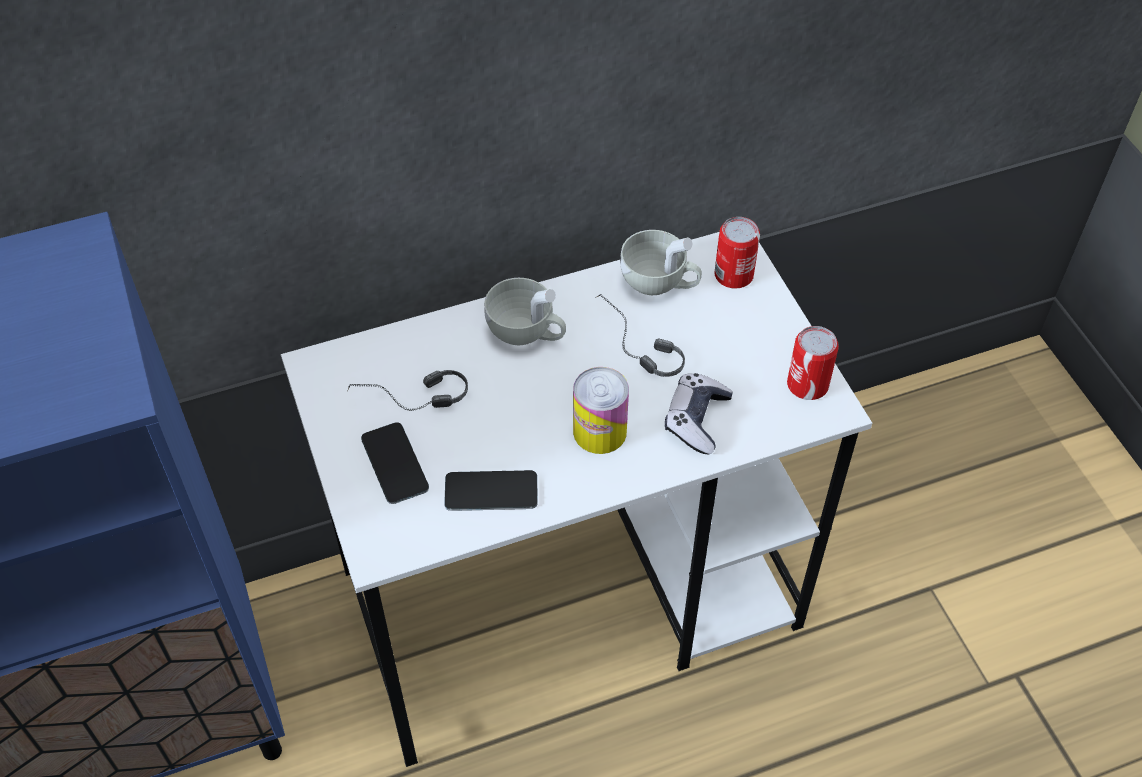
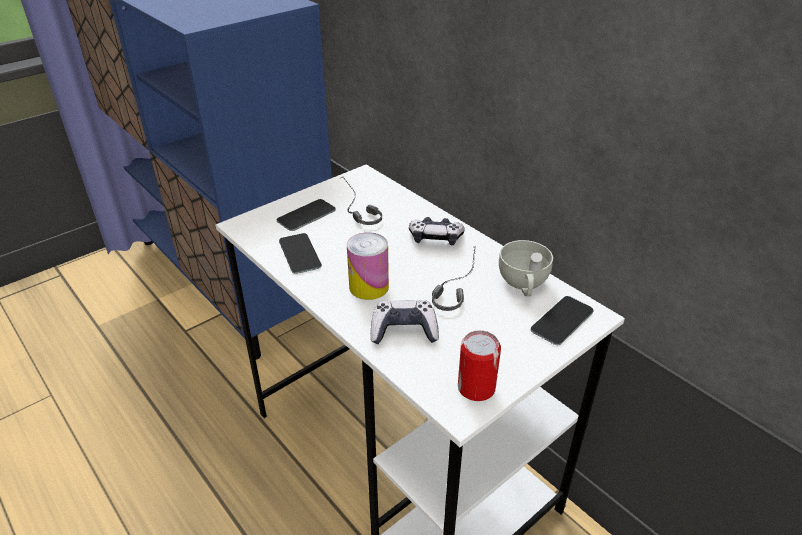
camera: 70 degrees right, 15 degrees down
white cup [484,278,566,345] -> game controller [409,217,464,245]
can [714,217,760,288] -> phone [531,296,594,345]

